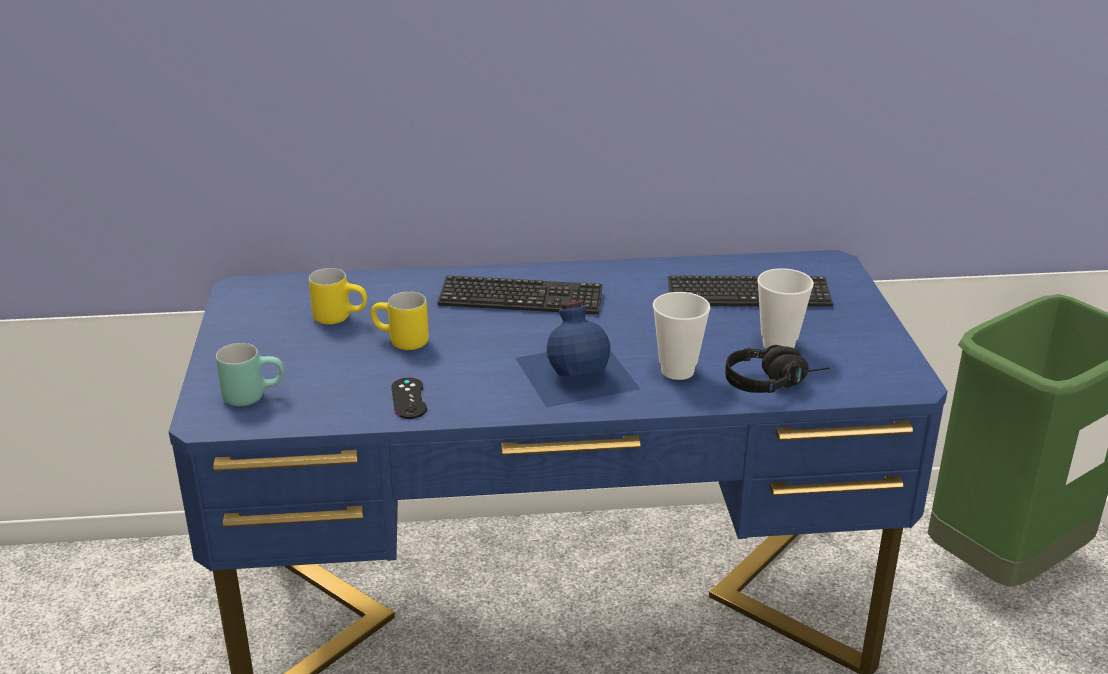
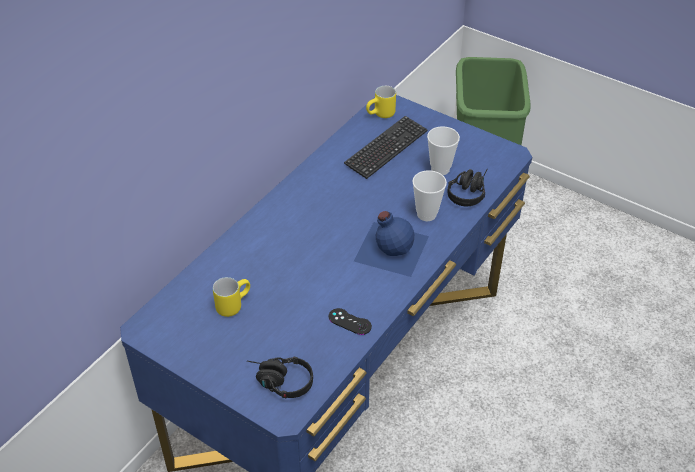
camera: 50 degrees left, 15 degrees up
turquoise mug [216,343,284,406] -> black headphones [247,357,313,398]
yellow mug [371,291,429,350] -> yellow mug moved to [366,86,396,118]
keyboard [437,276,603,314] -> none

